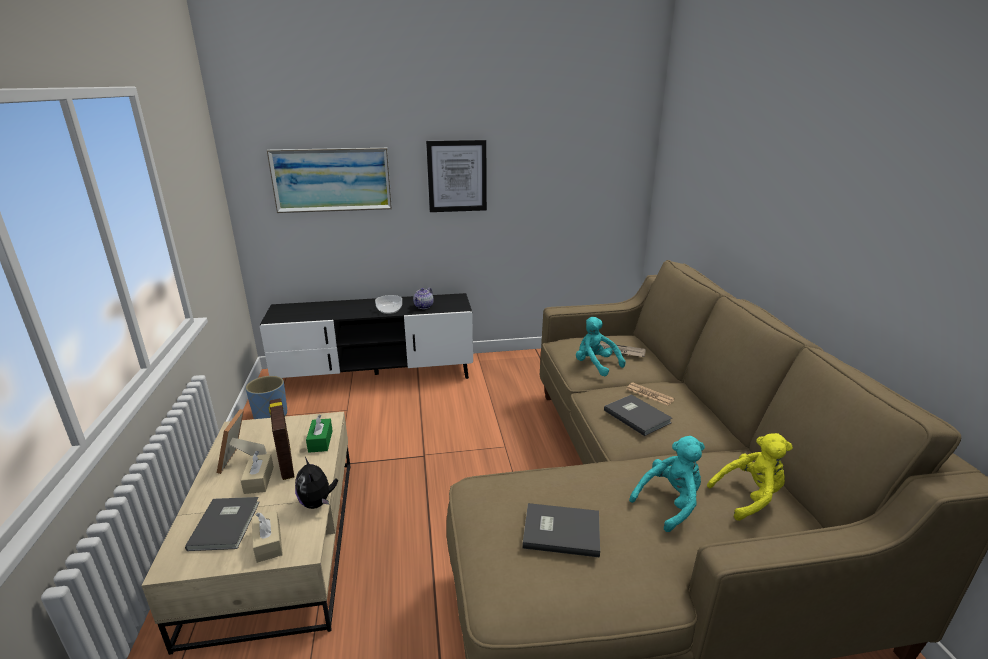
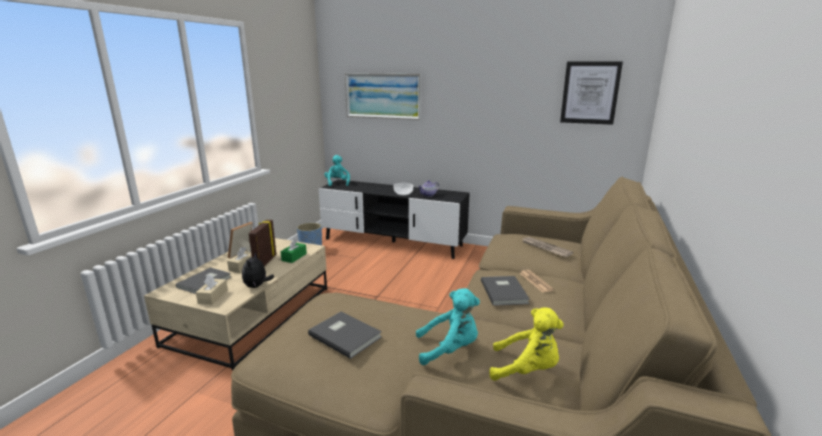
camera: 30 degrees right, 5 degrees down
picture [426,140,487,212] -> picture moved to [560,61,623,125]
turquoise plush toy [576,317,626,376] -> turquoise plush toy moved to [324,155,350,186]

